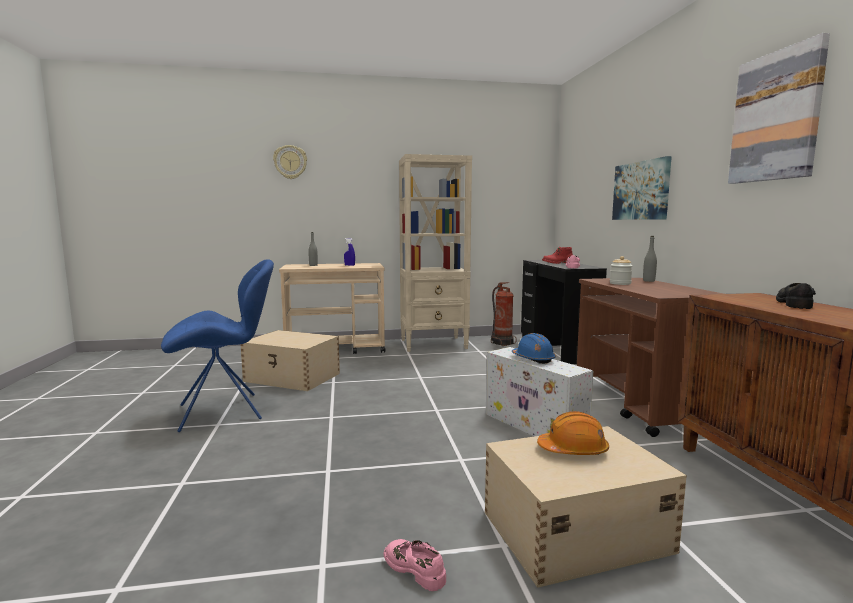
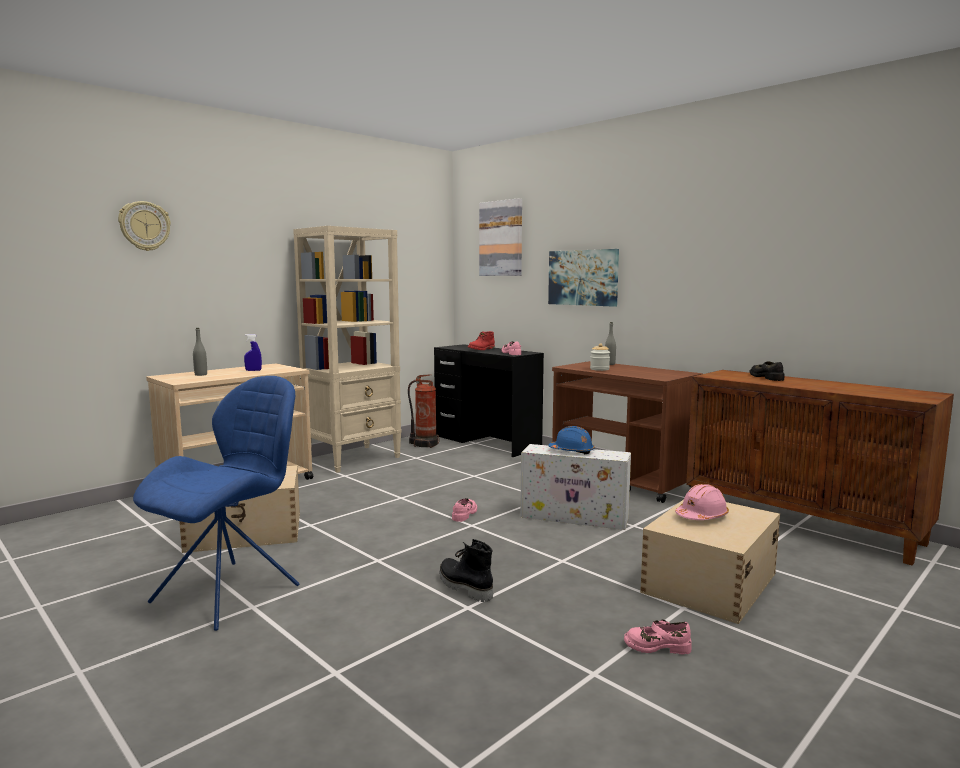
camera: 35 degrees left, 0 degrees up
orange hard hat [537,411,609,455] -> pink hard hat [675,484,729,520]
picture [728,33,830,184] -> picture moved to [479,198,522,276]
none -> black boot [440,539,493,602]
none -> pink shoe [452,498,477,522]

